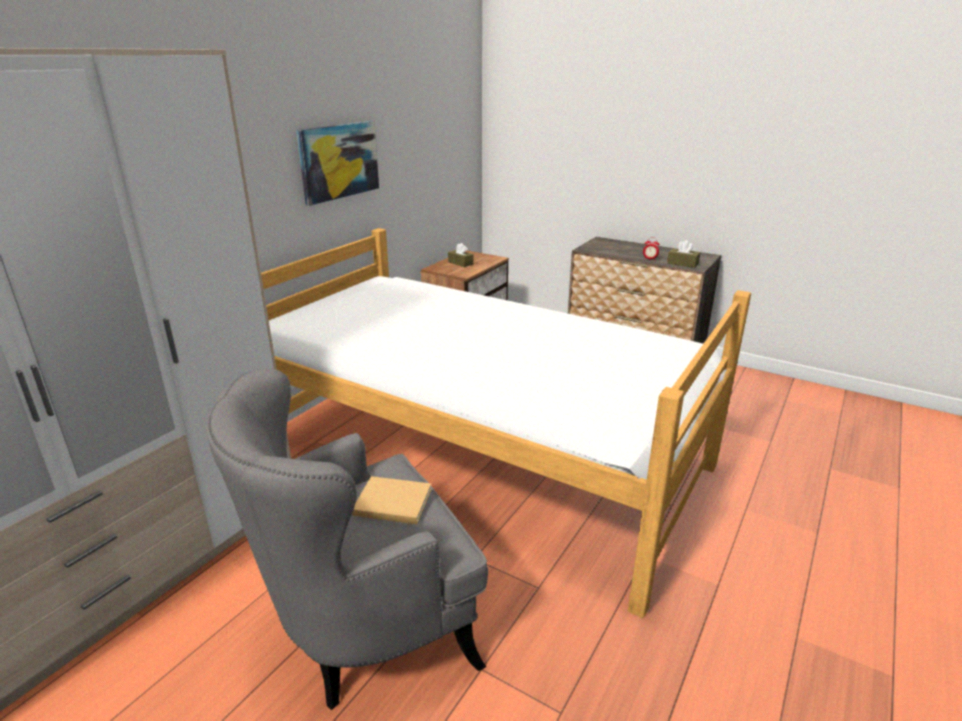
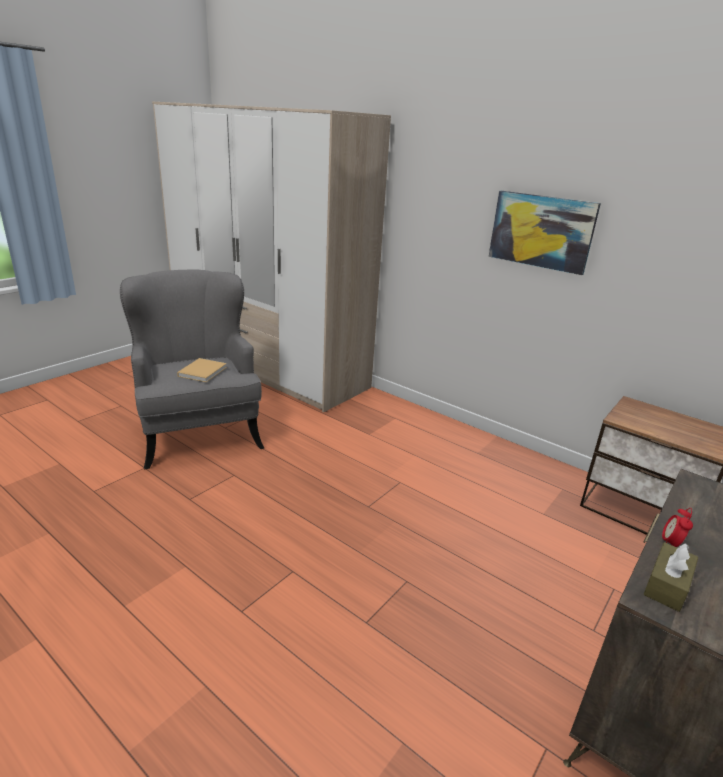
camera: 95 degrees right, 0 degrees up
bed [261,228,751,618] -> none
brown tissue box [448,243,474,267] -> none

